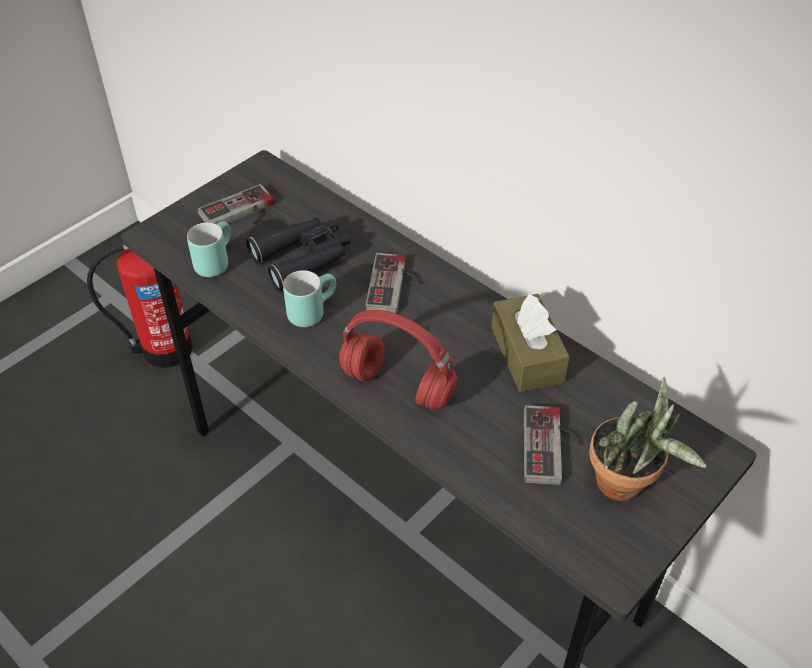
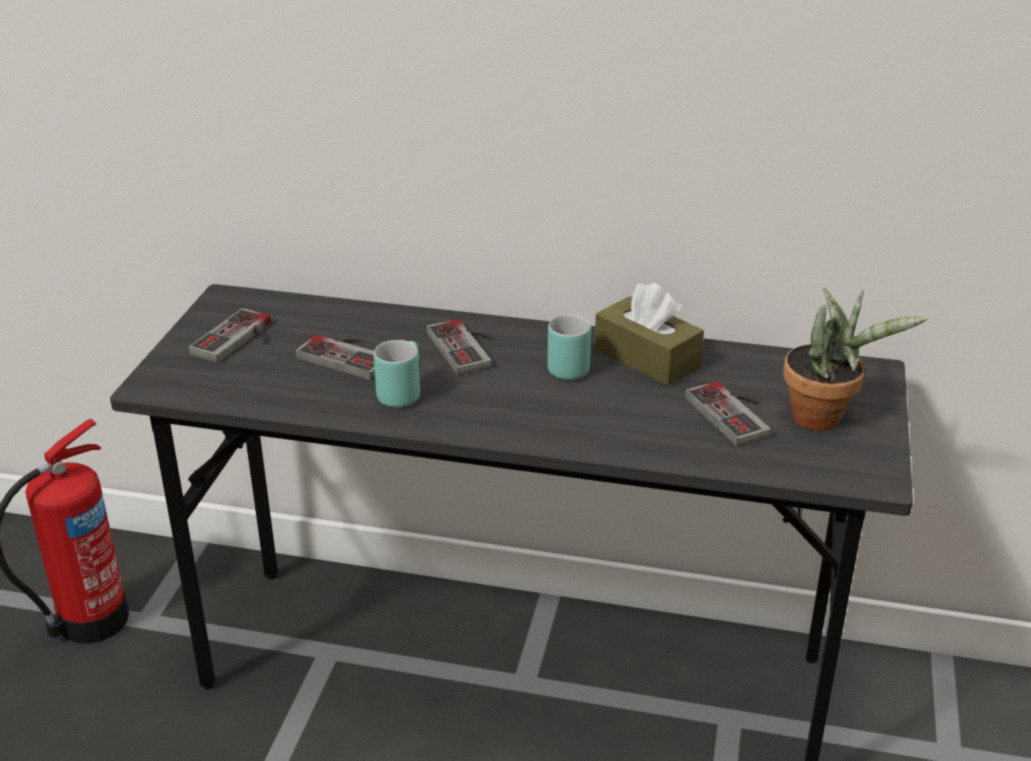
camera: 30 degrees left, 15 degrees down
turquoise mug [187,221,231,277] -> turquoise mug moved to [547,315,591,380]
black binoculars [246,217,350,292] -> game controller [295,335,375,380]
red headphones [339,310,458,409] -> none

